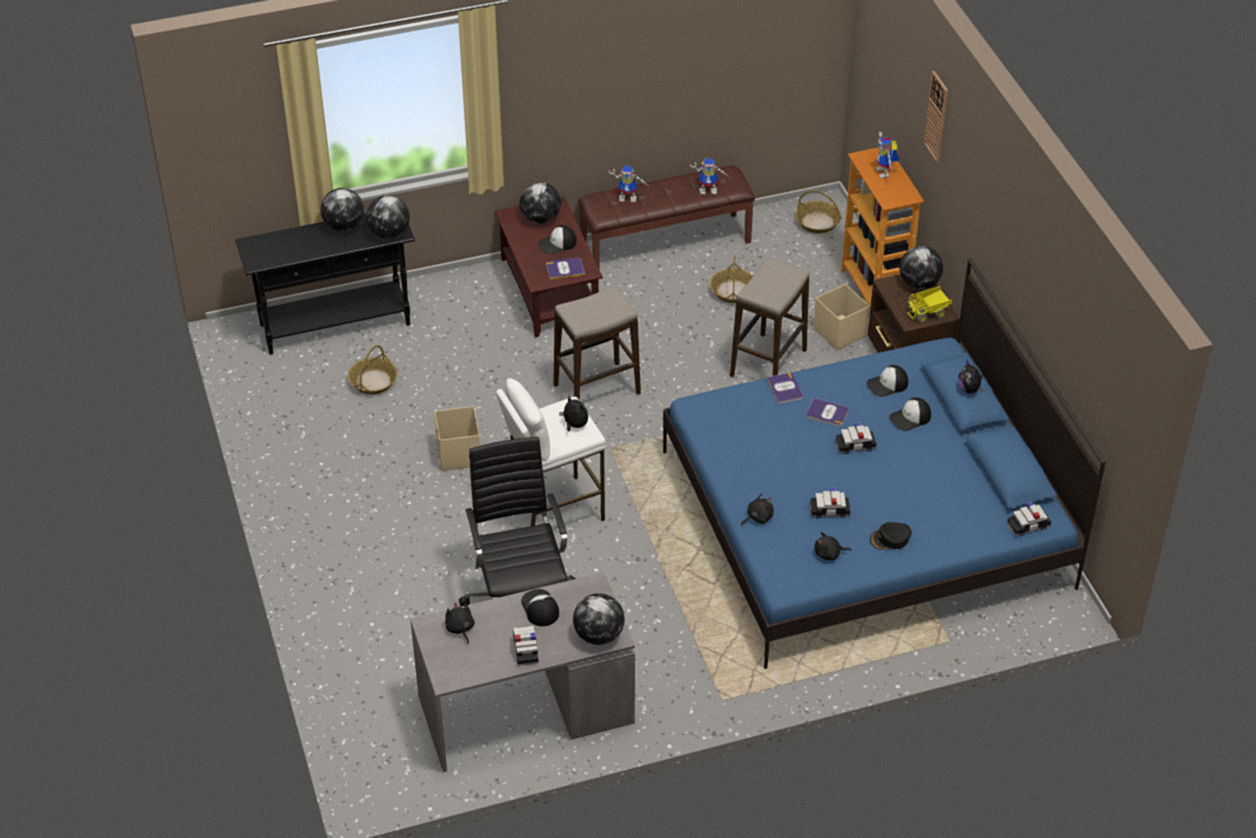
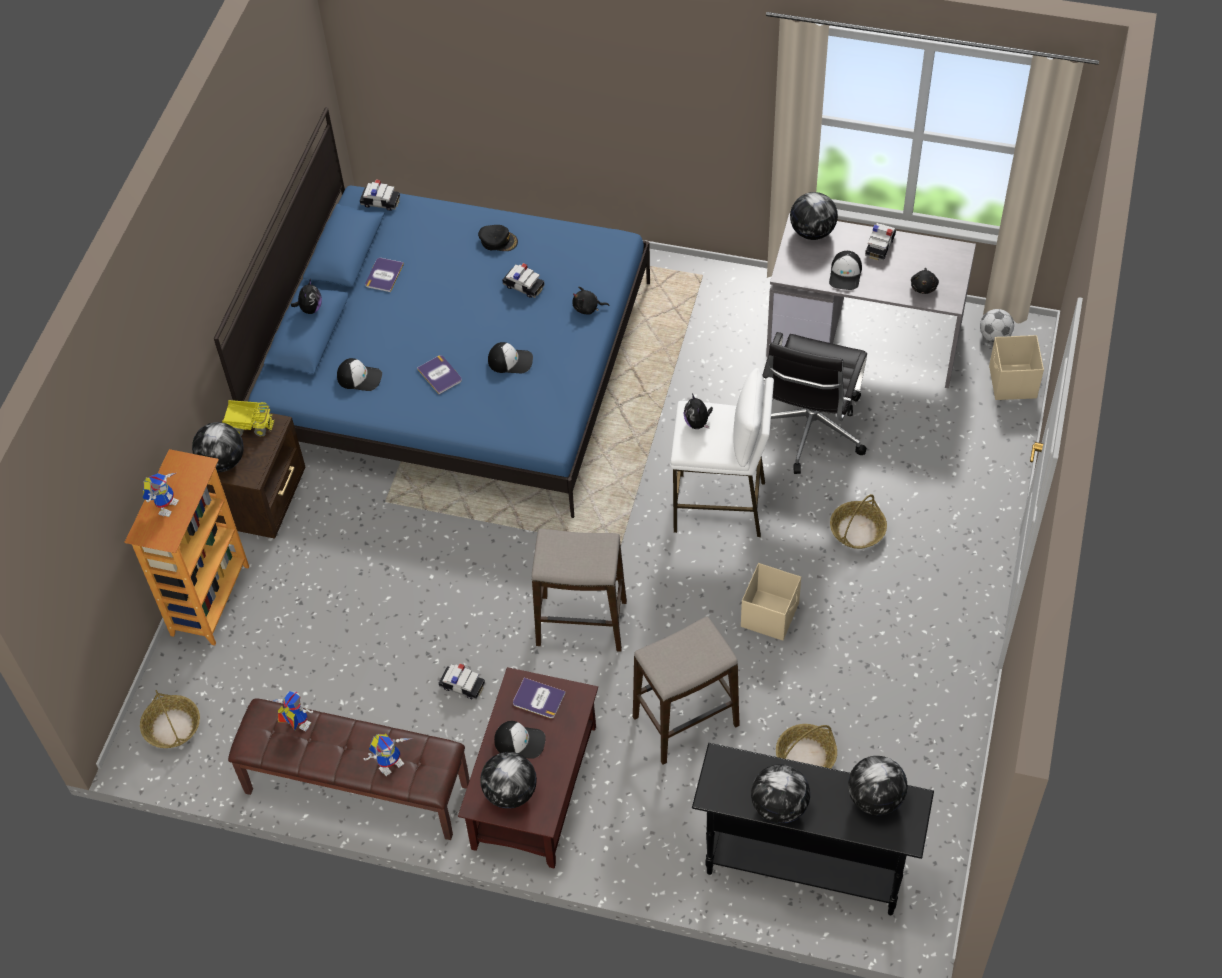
camera: 145 degrees left, 10 degrees up
globe [366,195,410,238] -> globe moved to [848,756,907,815]
toy robot [608,165,648,202] -> toy robot turned 105 degrees clockwise [364,733,411,776]
basket [710,255,753,303] -> basket moved to [830,494,887,549]
stool [730,257,809,377] -> stool moved to [633,616,740,765]
book [766,373,803,404] -> book moved to [365,258,404,292]
beige storage box [813,284,870,350] -> beige storage box moved to [989,335,1044,400]
black plush toy [814,532,851,560] -> none
toy car [835,422,877,454] -> toy car moved to [439,664,485,700]
cap [889,397,931,431] -> cap moved to [488,342,533,373]
wall clock [924,71,948,162] -> none
none -> football [980,309,1014,342]

